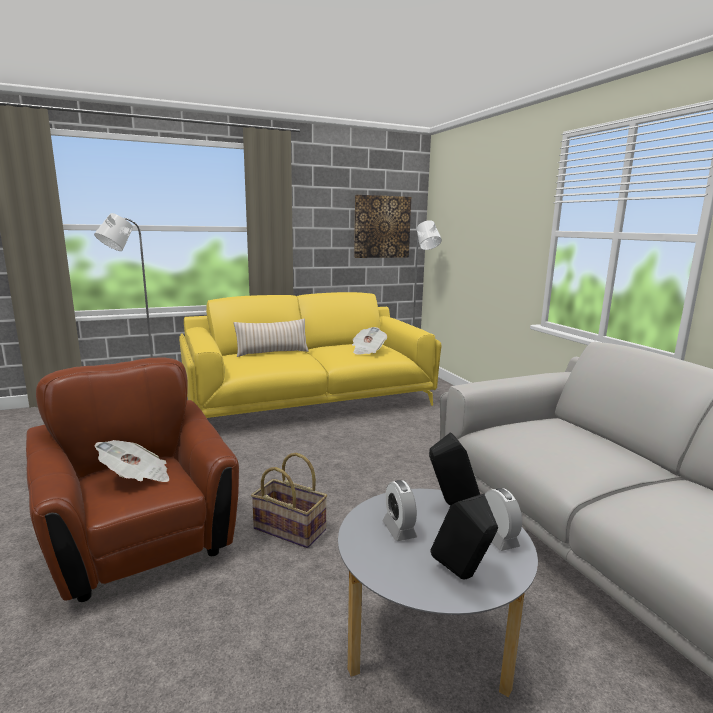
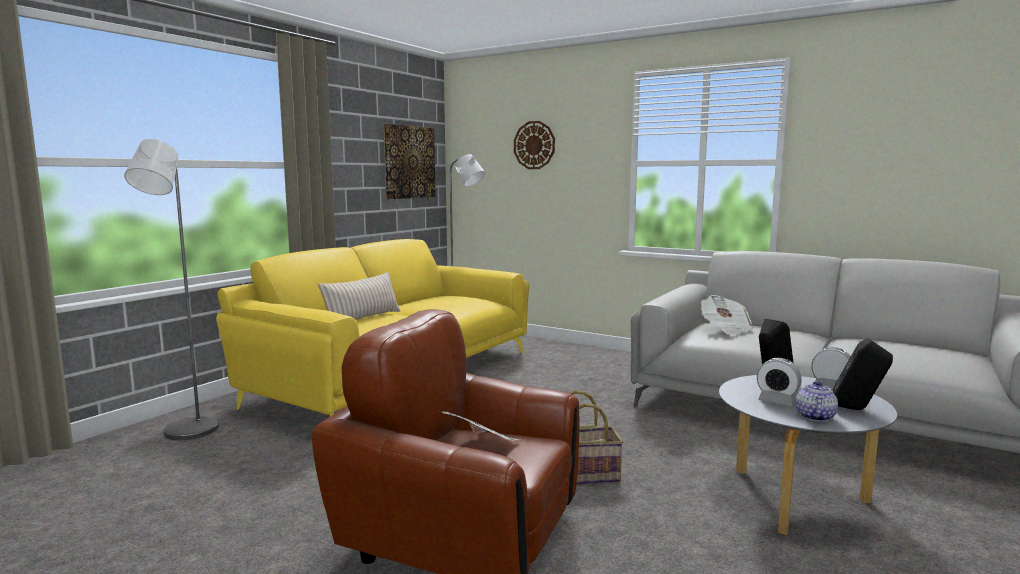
camera: 35 degrees left, 5 degrees down
newspaper [352,327,387,355] -> newspaper moved to [701,295,753,335]
none -> wall clock [514,121,555,169]
none -> teapot [796,381,838,422]

